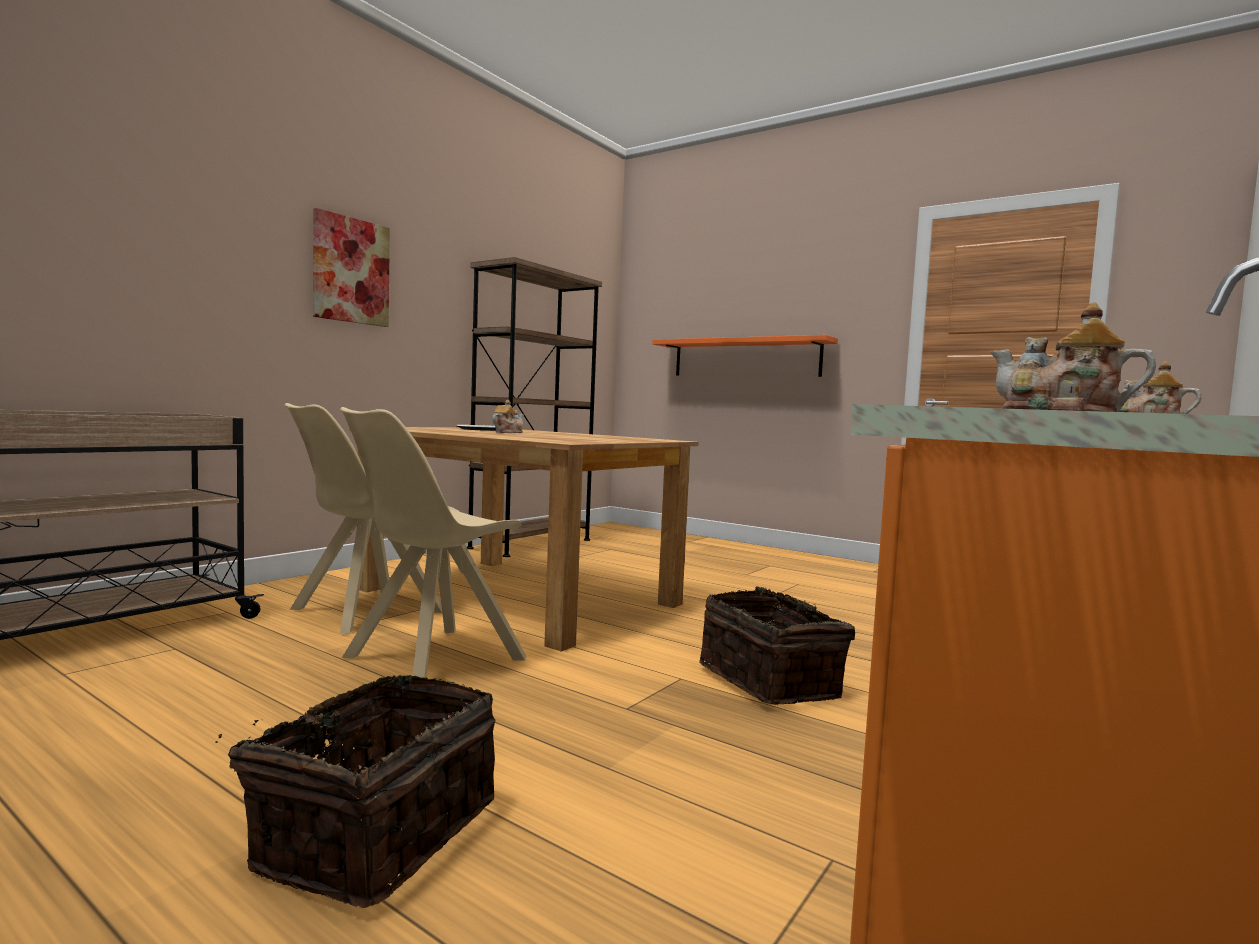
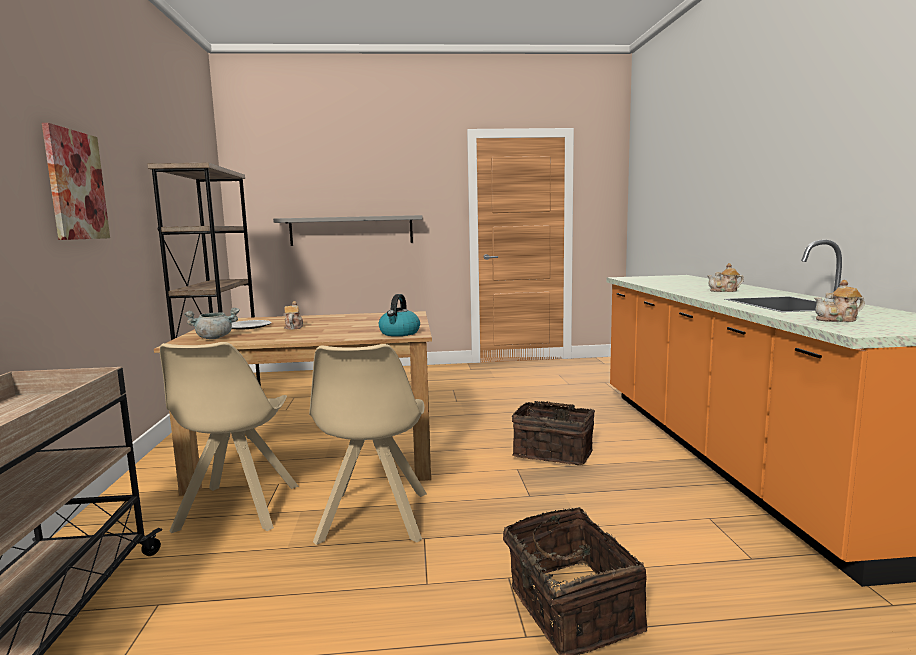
camera: 40 degrees left, 5 degrees up
orange shelf [652,335,838,377] -> grey shelf [273,215,423,246]
none -> grey cooking pot [184,308,240,339]
none -> kettle [379,294,420,336]

